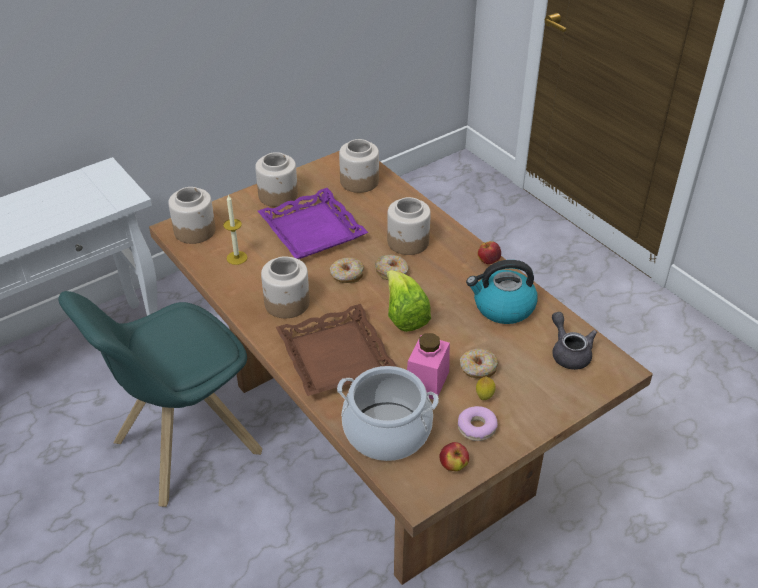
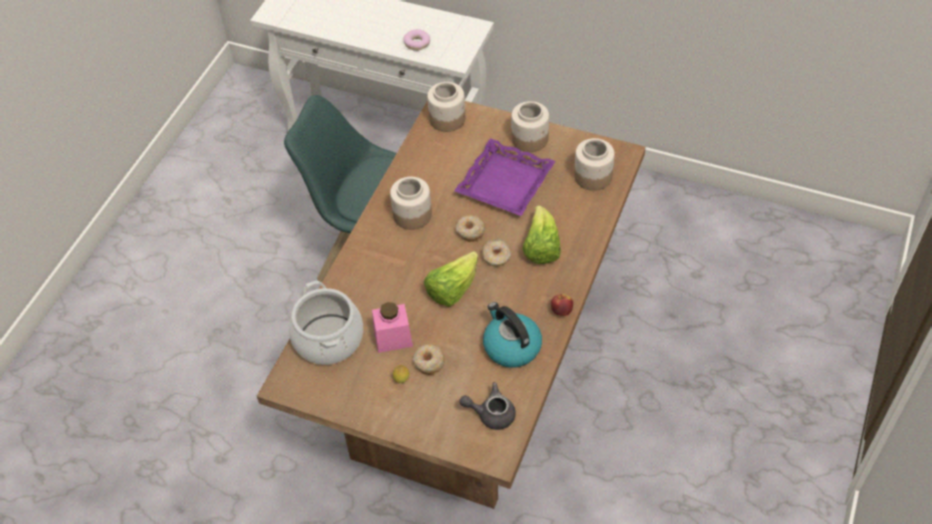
camera: 60 degrees right, 10 degrees up
candle [223,194,248,265] -> none
brown tray [276,304,397,396] -> none
jar [387,197,431,255] -> lettuce [522,205,561,264]
apple [439,442,469,471] -> none
donut [458,406,498,441] -> donut moved to [403,29,430,51]
grey teapot [552,312,597,370] -> grey teapot turned 120 degrees counterclockwise [459,382,516,430]

